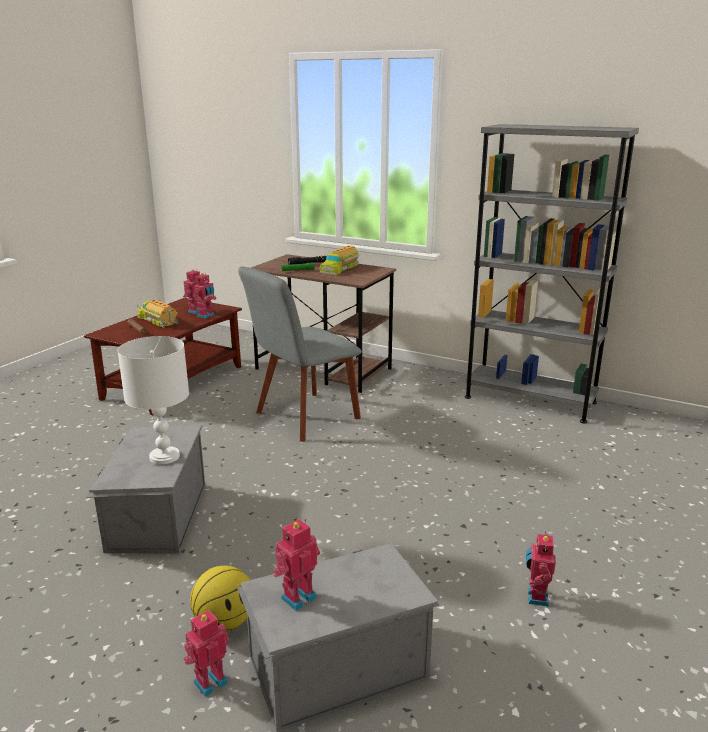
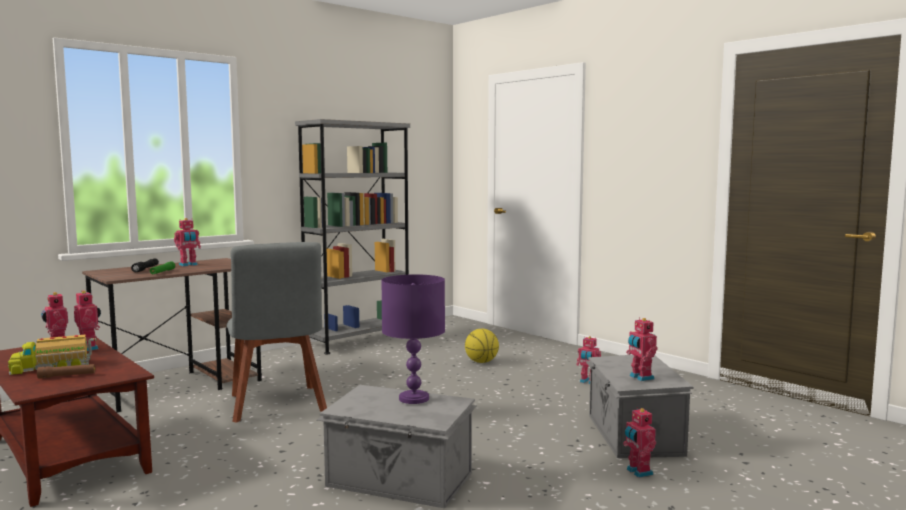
camera: 70 degrees left, 15 degrees down
white table lamp [118,336,189,464] -> purple table lamp [382,274,445,404]
basketball [190,565,250,632] -> basketball moved to [465,329,499,363]
toy truck [320,246,360,275] -> toy robot [174,218,201,267]

